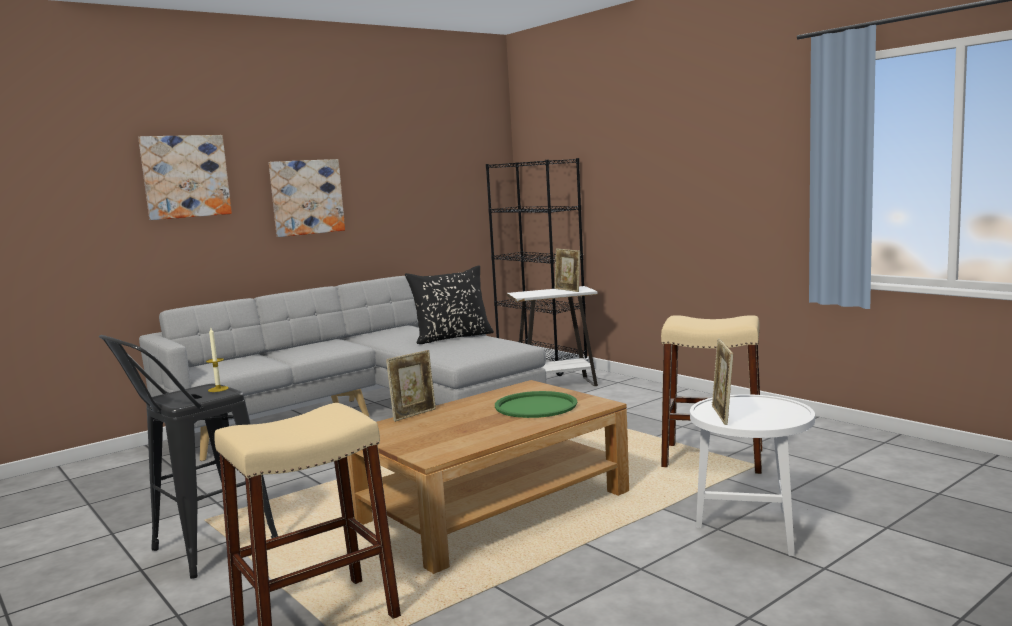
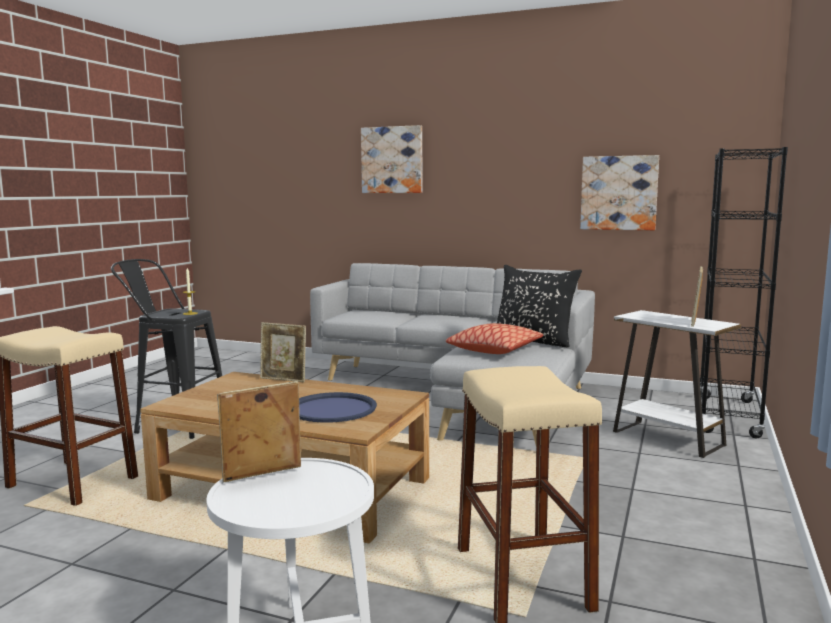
camera: 60 degrees right, 0 degrees up
picture [269,159,345,237] -> picture moved to [580,155,659,230]
green tray [495,391,577,418] -> blue tray [299,392,377,423]
none -> pillow [446,323,543,354]

